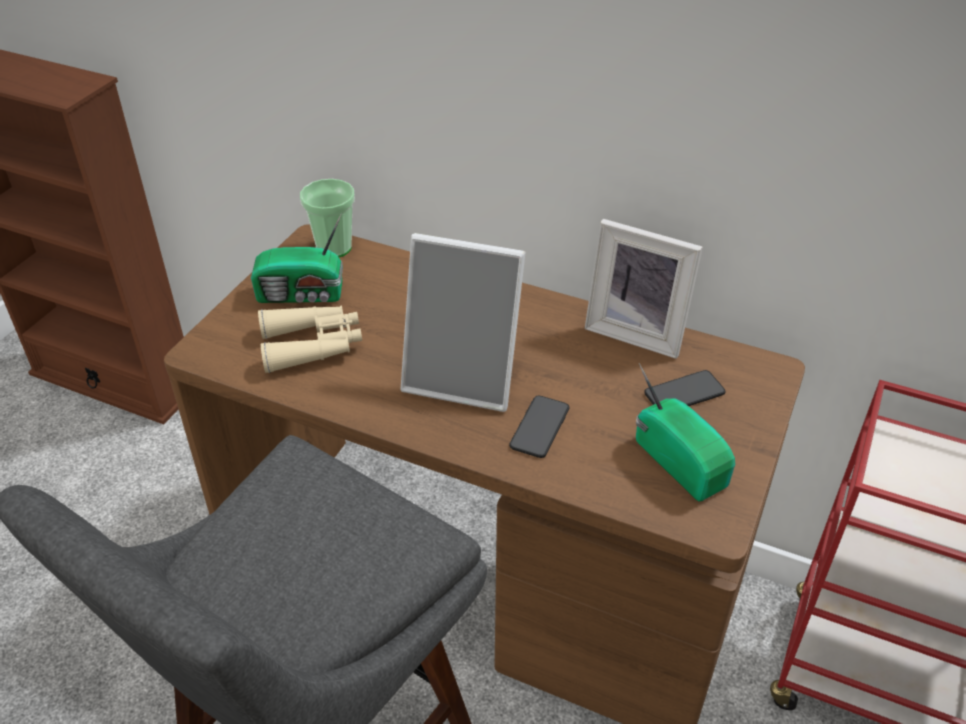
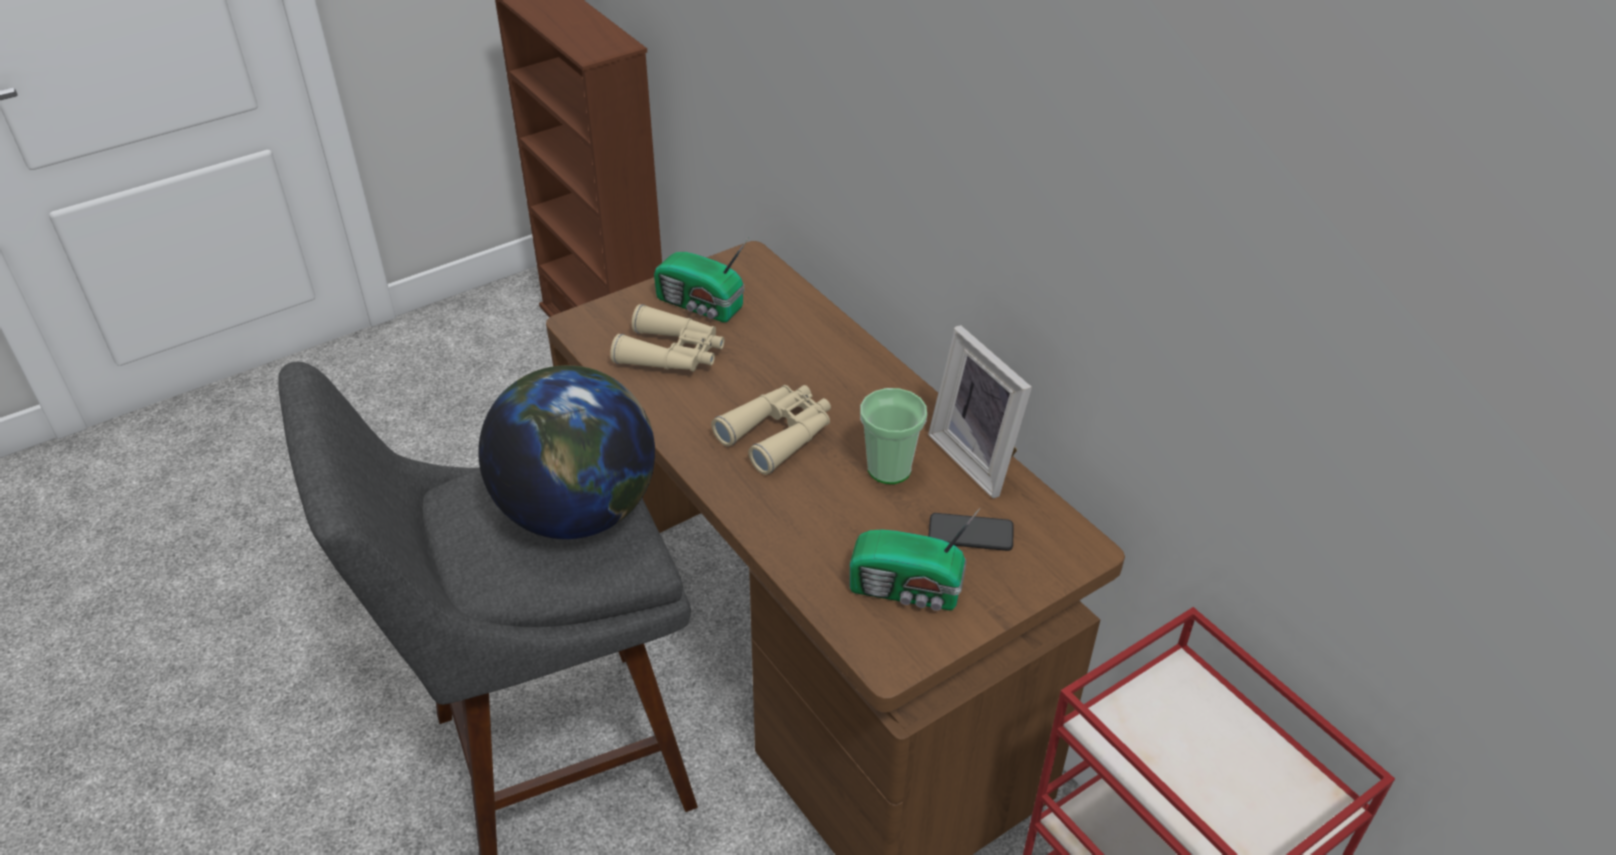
camera: 30 degrees right, 0 degrees up
cup [300,179,355,257] -> cup moved to [860,388,927,484]
picture frame [401,233,525,412] -> beige binoculars [711,385,831,475]
phone [509,396,570,458] -> none
radio [636,363,735,501] -> radio turned 105 degrees clockwise [850,508,981,611]
none -> globe [479,365,655,539]

